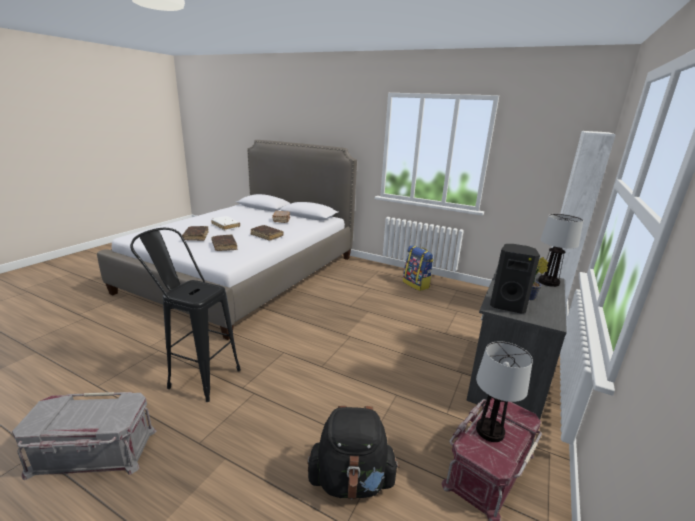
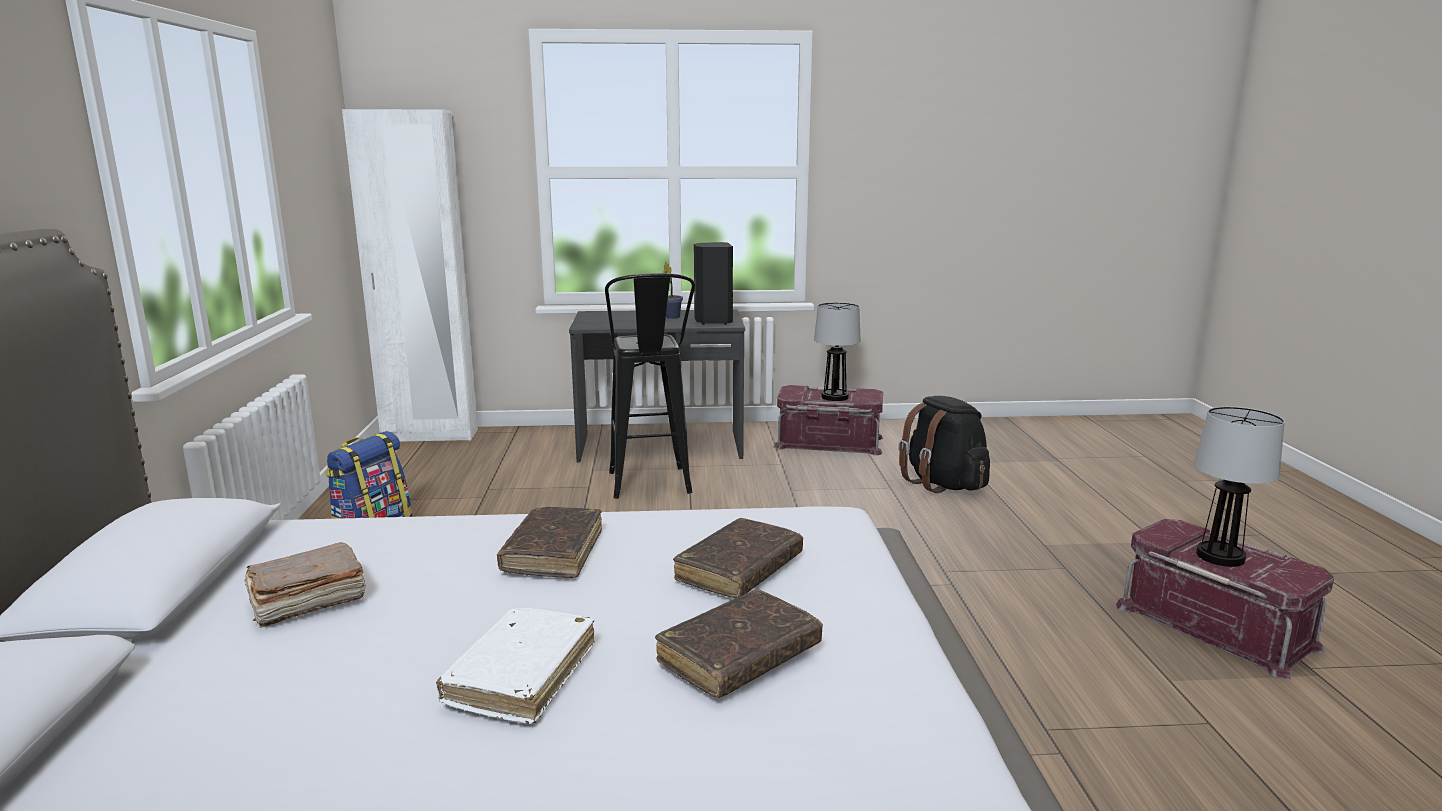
camera: 120 degrees left, 5 degrees down
grey storage box [12,392,157,480] -> red storage box [1116,519,1334,680]
black stool [130,228,241,402] -> black stool moved to [605,273,695,499]
table lamp [538,214,583,287] -> table lamp moved to [1194,406,1285,567]

